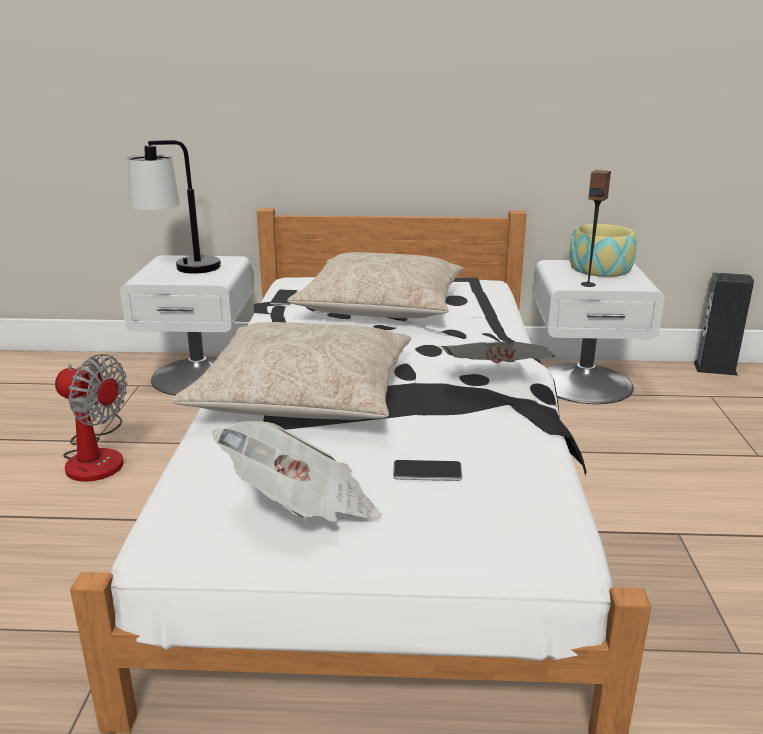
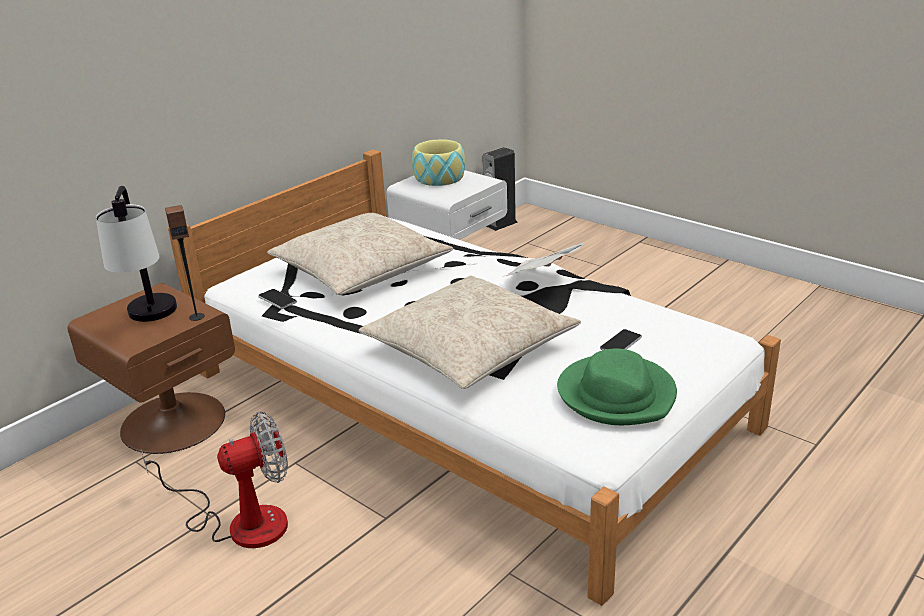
camera: 50 degrees left, 5 degrees up
white nightstand [120,255,252,395] -> brown nightstand [68,283,235,454]
newspaper [212,421,382,522] -> green hat [557,348,677,425]
speaker [581,170,611,287] -> speaker moved to [165,205,205,321]

